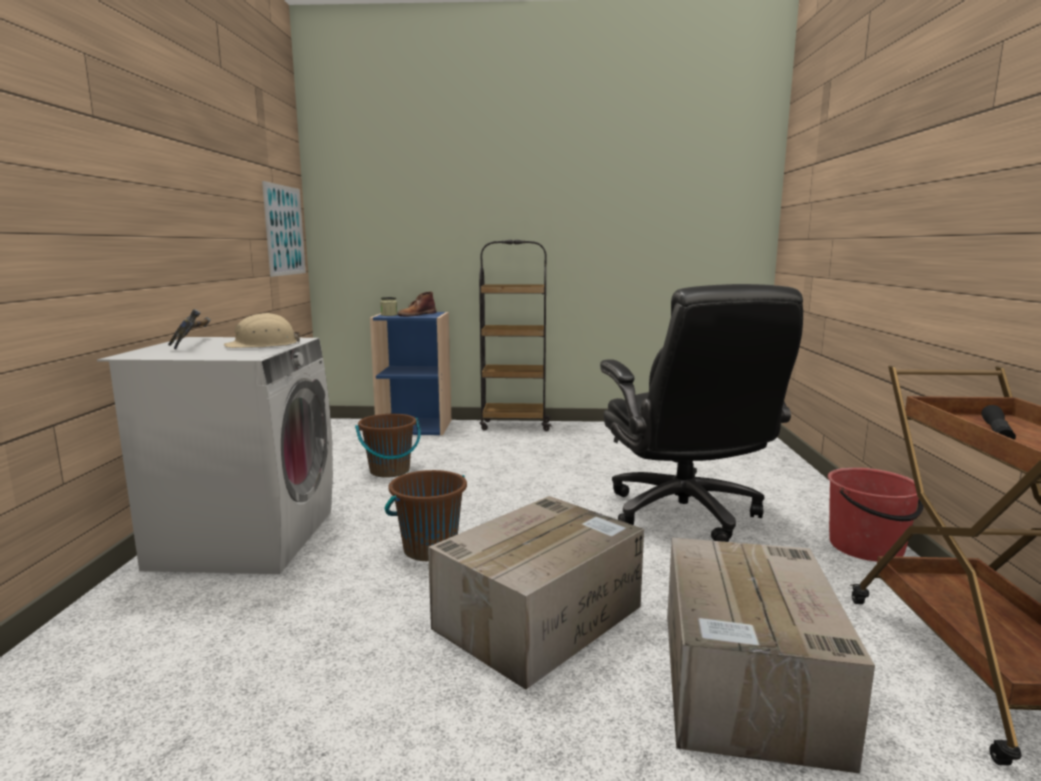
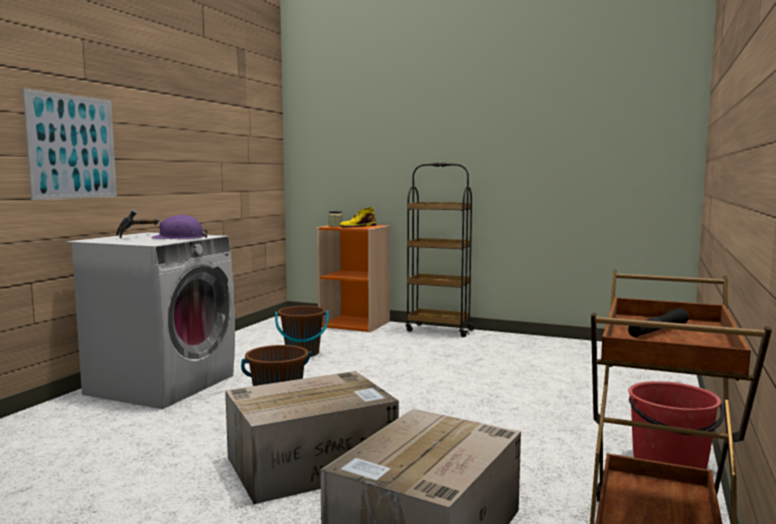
camera: 20 degrees right, 5 degrees down
beige hard hat [224,313,300,348] -> purple hard hat [151,215,208,239]
picture [262,181,306,277] -> picture moved to [23,88,117,200]
blue bookcase [370,312,451,435] -> orange bookcase [317,225,390,332]
brown boot [397,291,436,317] -> yellow boot [339,207,376,228]
black office chair [600,284,803,542] -> none

